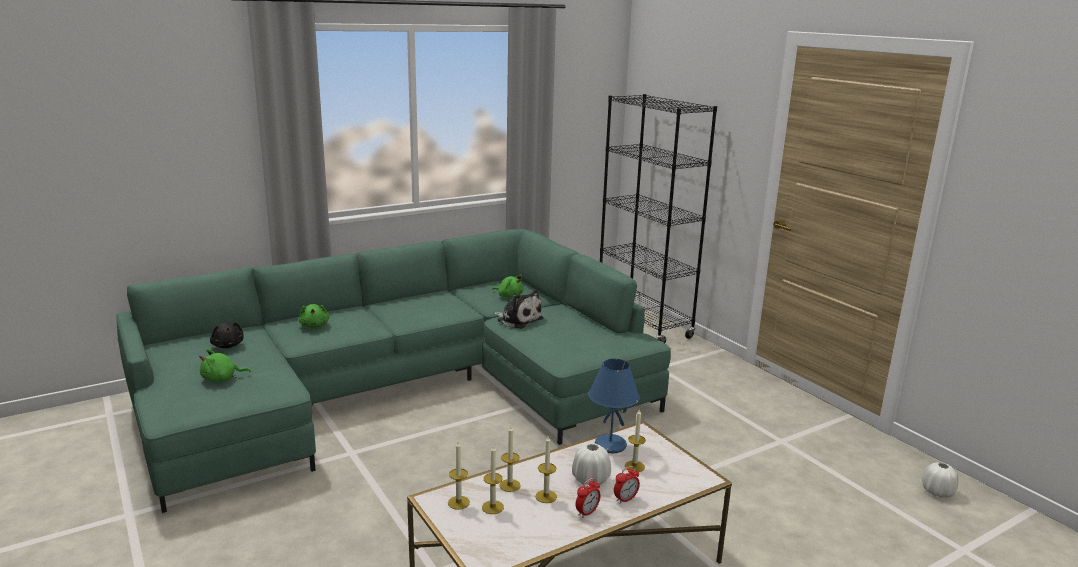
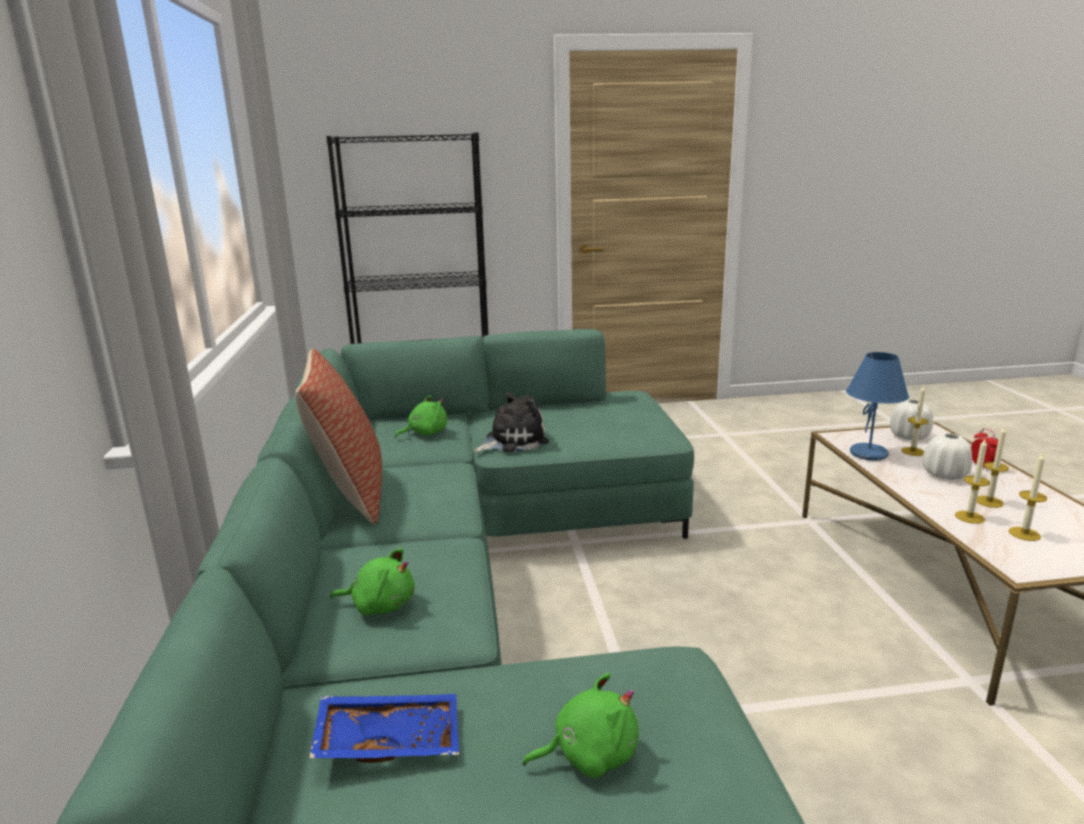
camera: 65 degrees left, 0 degrees up
green plush toy [199,349,251,382] -> green plush toy turned 105 degrees counterclockwise [523,673,639,778]
black plush toy [210,322,244,348] -> blue tray [309,694,459,763]
candle [448,441,470,510] -> none
alarm clock [576,478,600,518] -> none
white vase [922,462,958,498] -> white vase moved to [890,399,933,440]
none -> pillow [295,349,382,524]

